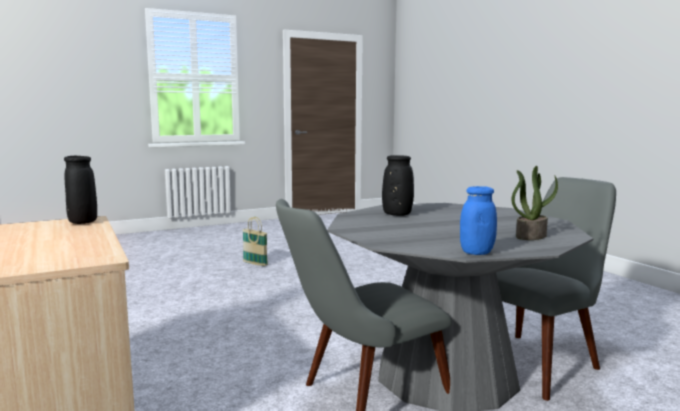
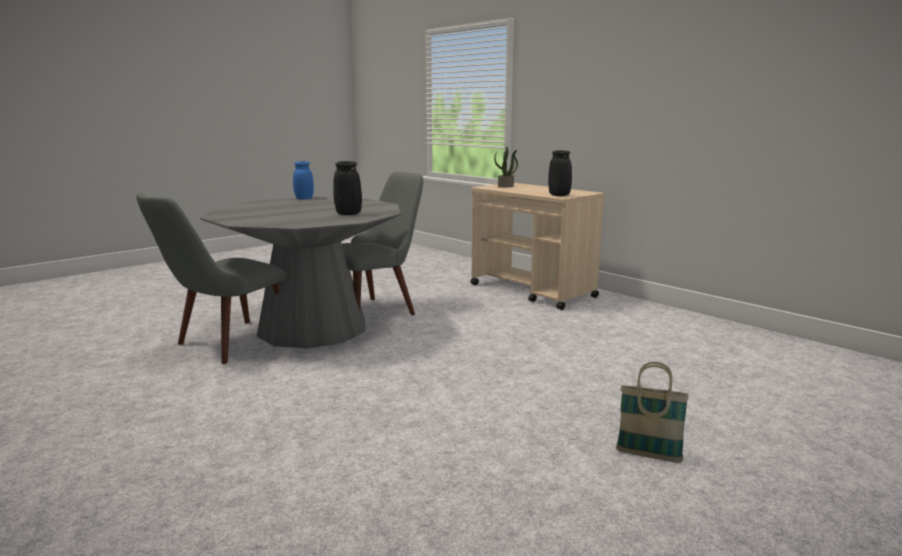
camera: 165 degrees right, 5 degrees up
potted plant [512,166,558,240] -> potted plant moved to [494,146,518,188]

